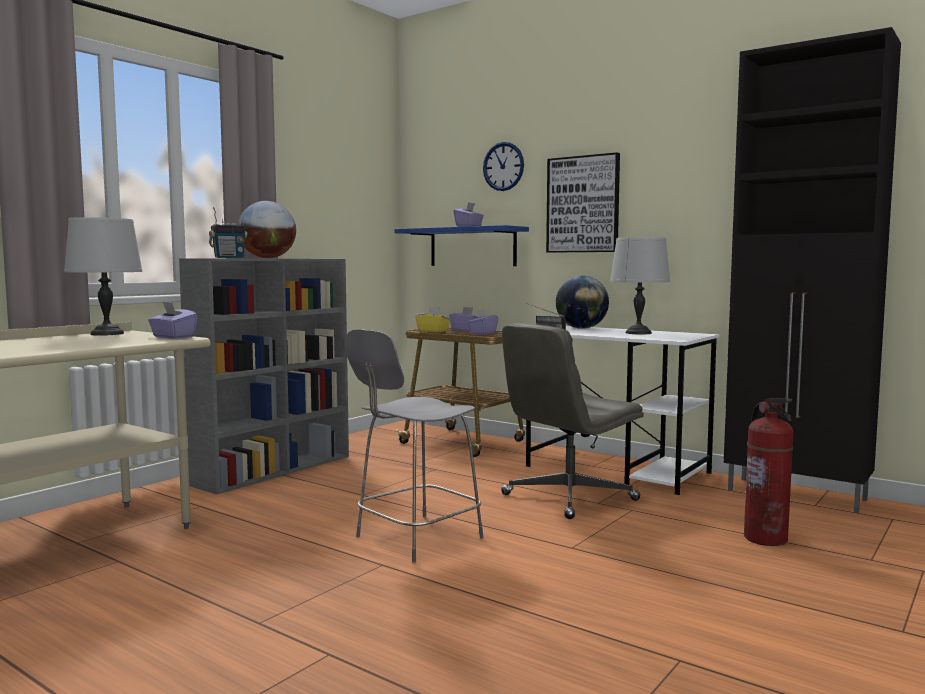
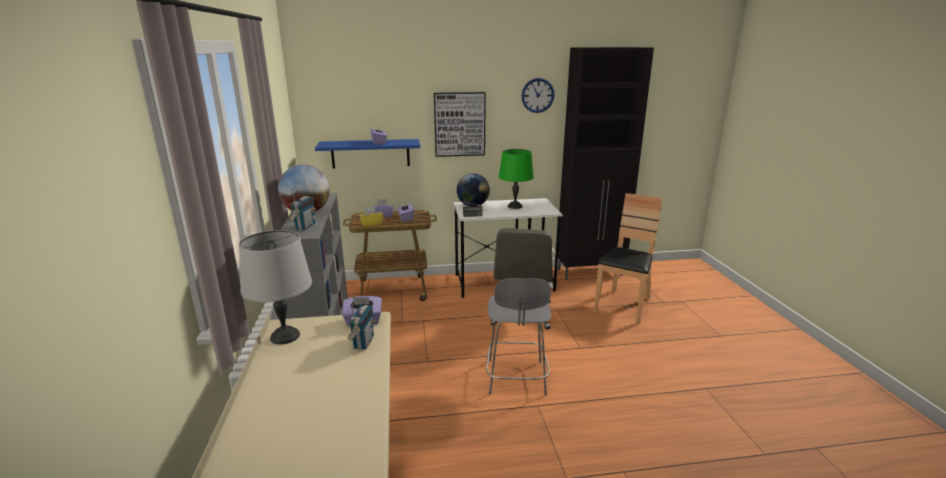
camera: 45 degrees left, 15 degrees up
wall clock [483,142,524,191] -> wall clock moved to [522,78,555,113]
grey table lamp [610,237,670,334] -> green table lamp [499,149,534,209]
fire extinguisher [744,398,793,546] -> brown chair [594,193,662,324]
none -> radio [347,302,375,350]

